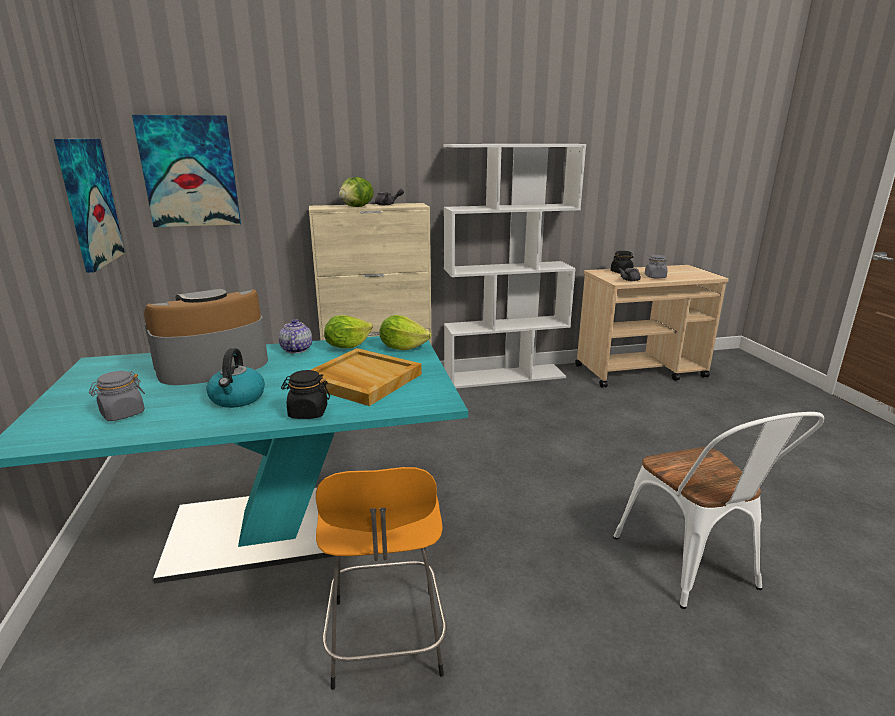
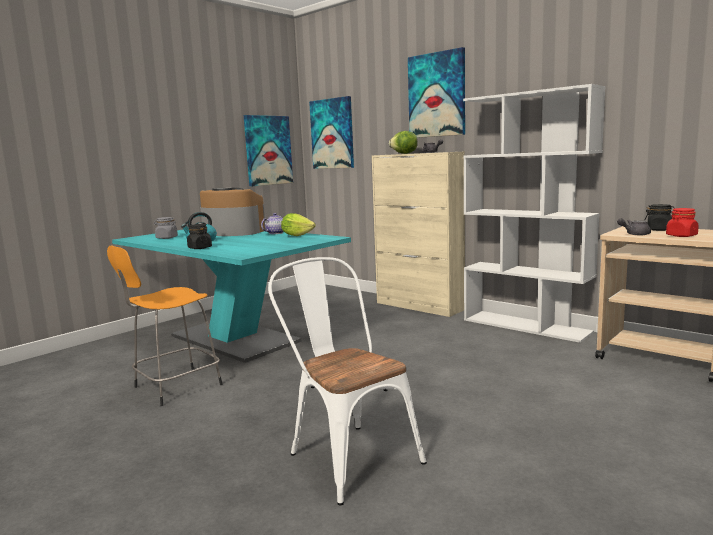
camera: 55 degrees right, 10 degrees down
beige tray [311,348,422,406] -> none
lettuce [379,315,431,350] -> none
white chair [613,412,824,609] -> white chair turned 105 degrees clockwise [268,257,427,506]
grey jar [645,255,668,279] -> red jar [666,208,699,237]
none -> picture [408,47,465,138]

